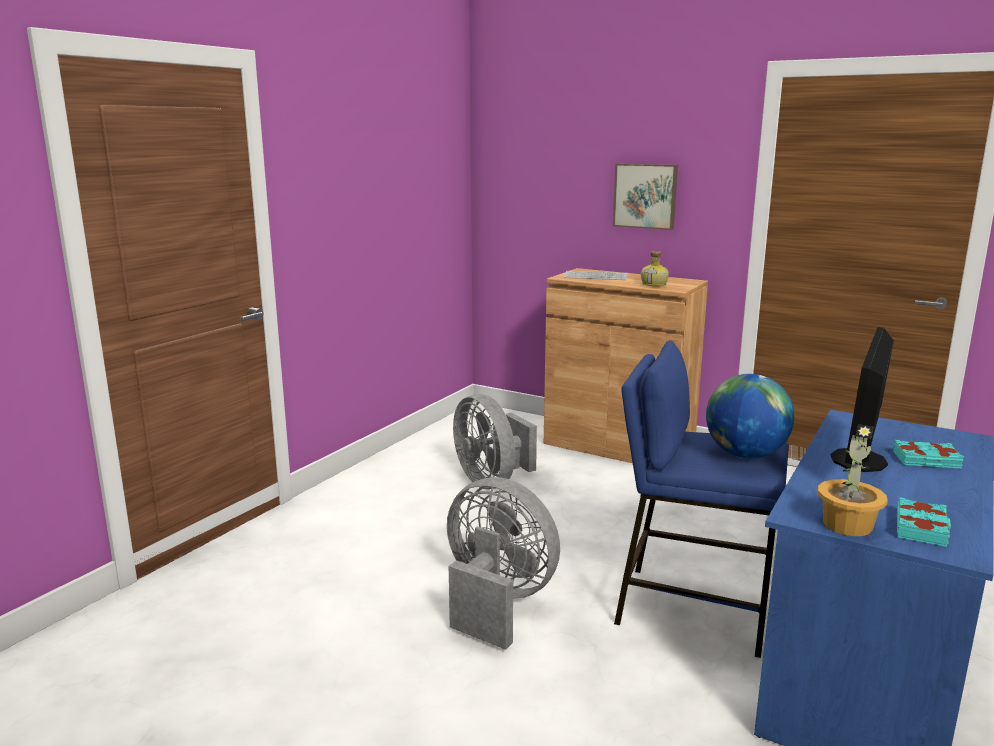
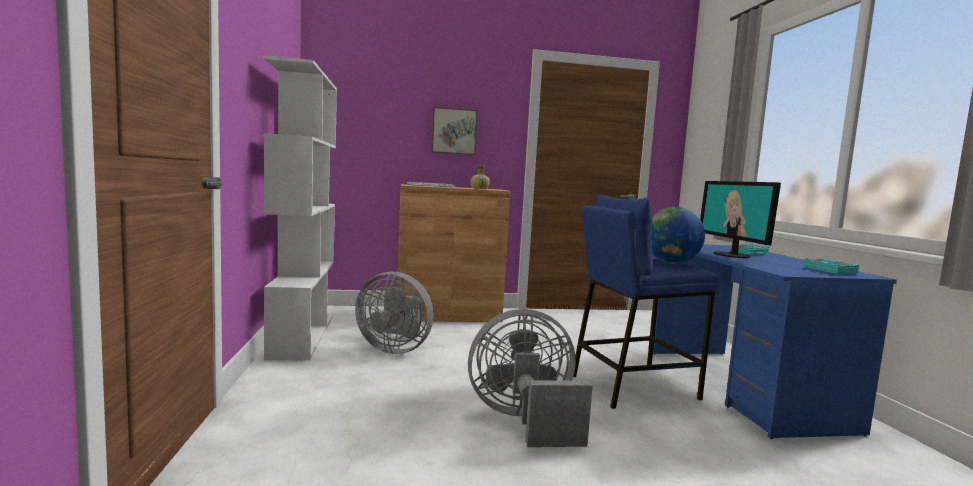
camera: 40 degrees left, 10 degrees down
potted plant [818,424,888,536] -> none
none -> white bookcase [264,56,337,360]

